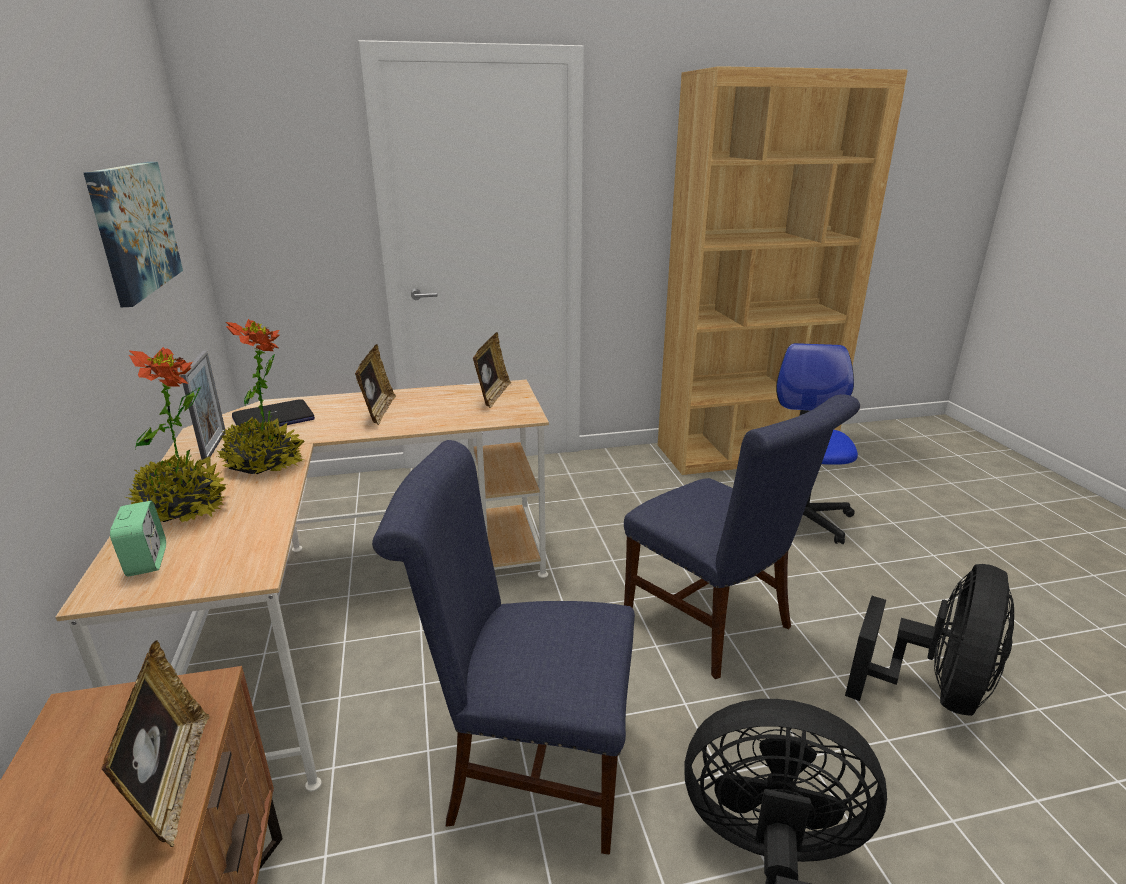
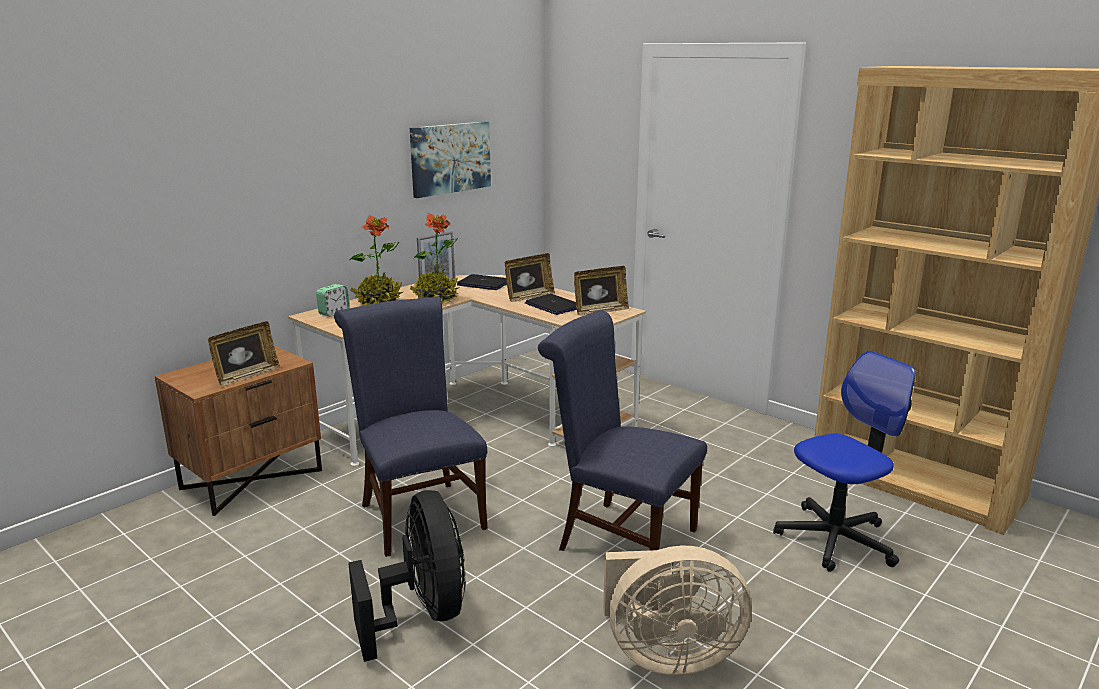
camera: 55 degrees right, 5 degrees down
blue chair [624,394,860,679] -> blue chair turned 105 degrees clockwise [538,310,707,551]
black fan [845,564,1014,716] -> beige fan [603,545,752,675]
none -> laptop [525,294,577,315]

